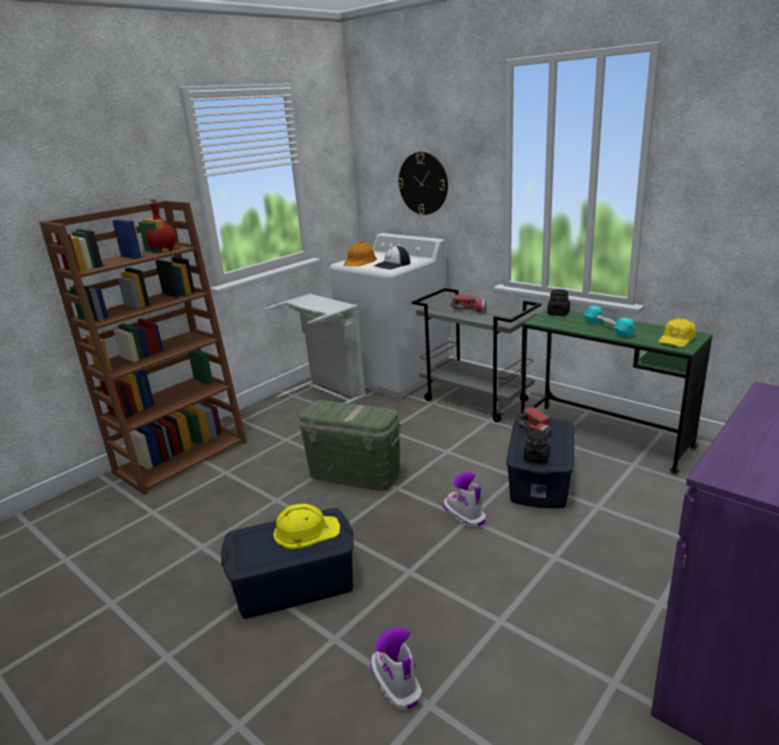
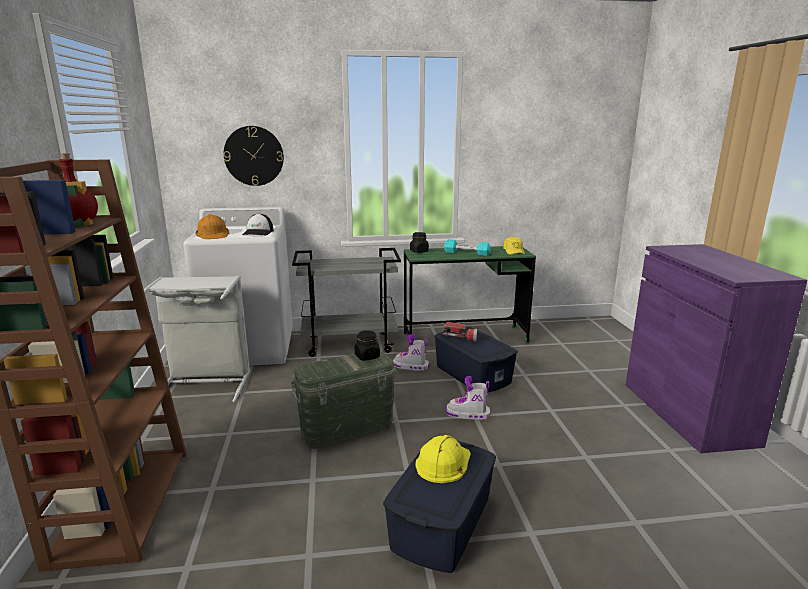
camera: 50 degrees left, 5 degrees down
boot [370,628,422,711] -> boot moved to [393,334,429,371]
flashlight [450,295,486,313] -> none
black jar [524,430,550,464] -> black jar moved to [355,330,380,361]

